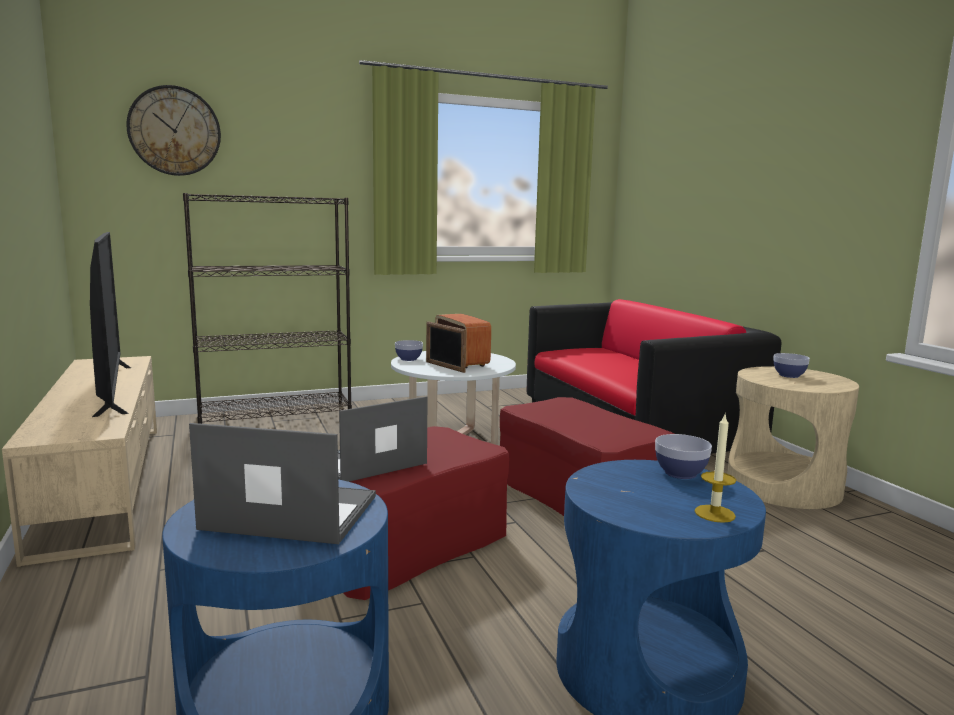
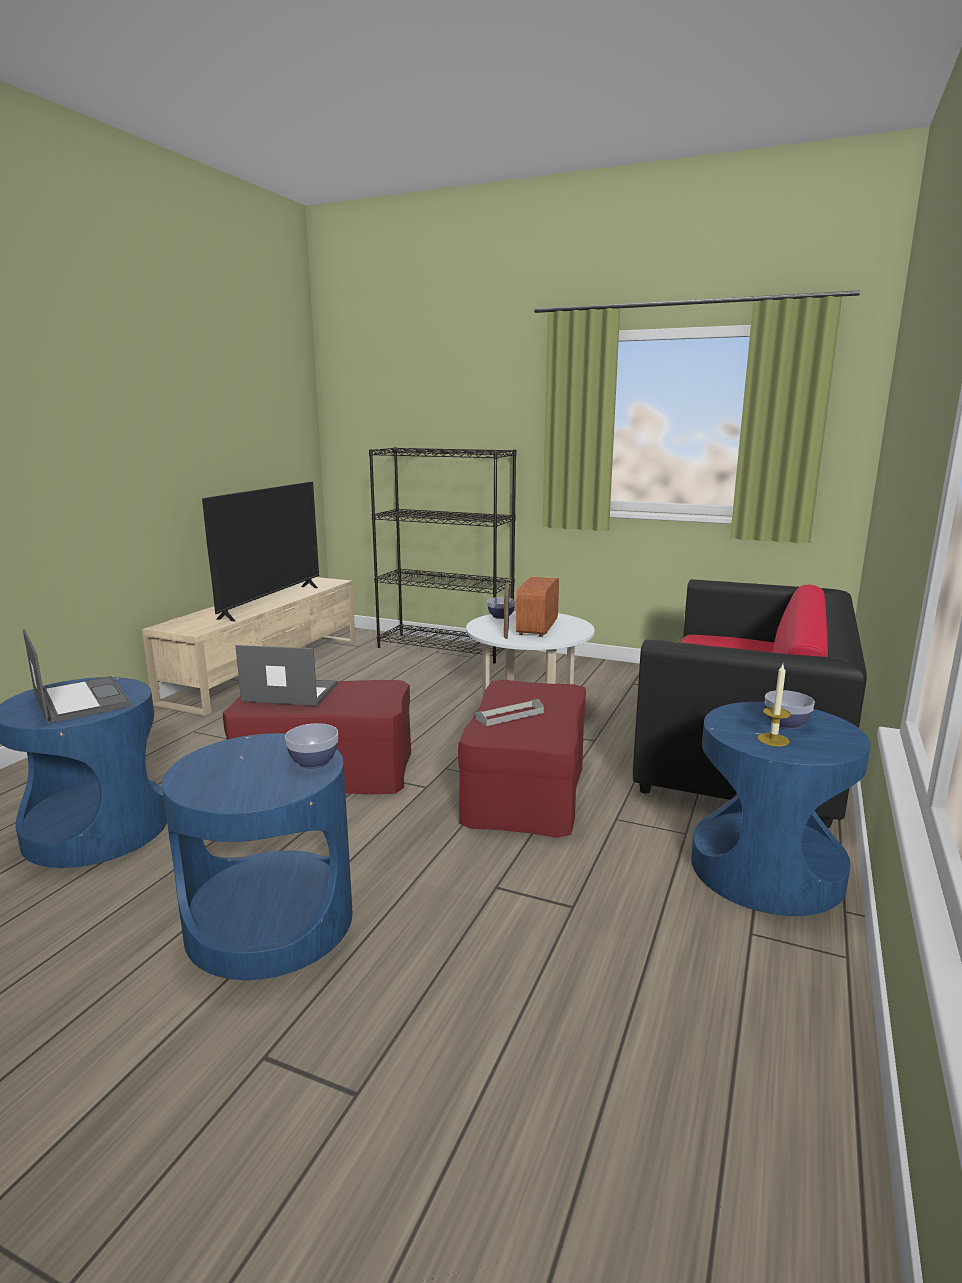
camera: 45 degrees right, 5 degrees up
wall clock [126,85,221,176] -> none
candle [695,415,736,523] -> candle moved to [757,664,791,746]
beige side table [727,366,859,509] -> blue side table [691,702,871,916]
none -> grey tray [476,699,544,726]

